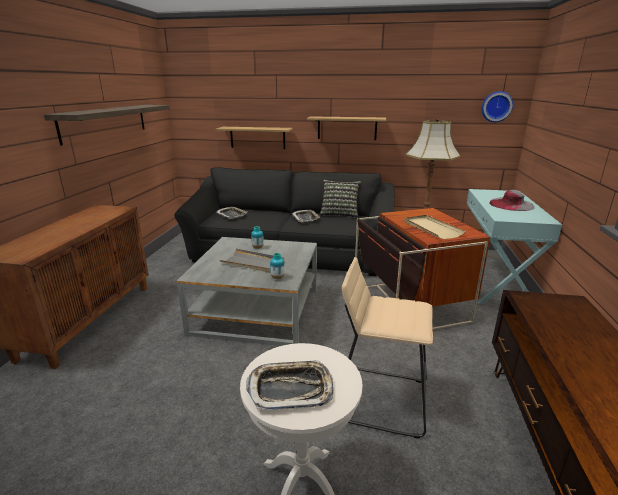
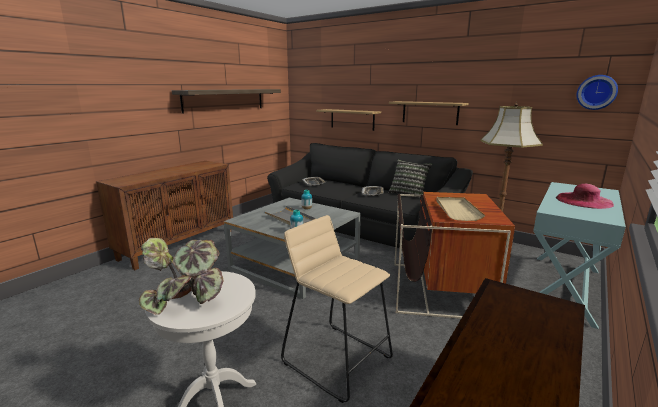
camera: 25 degrees right, 5 degrees down
tray [246,360,333,410] -> potted plant [139,238,223,315]
grey hat [490,190,535,211] -> pink hat [556,184,614,209]

